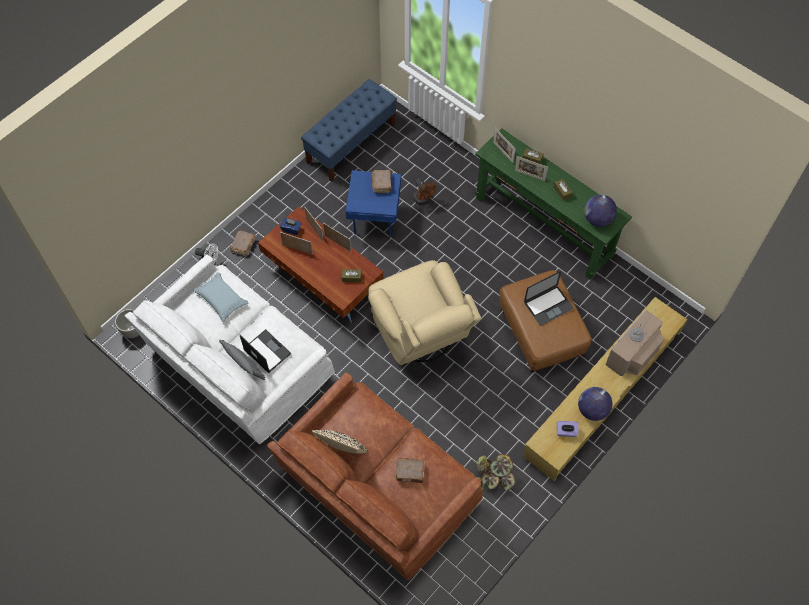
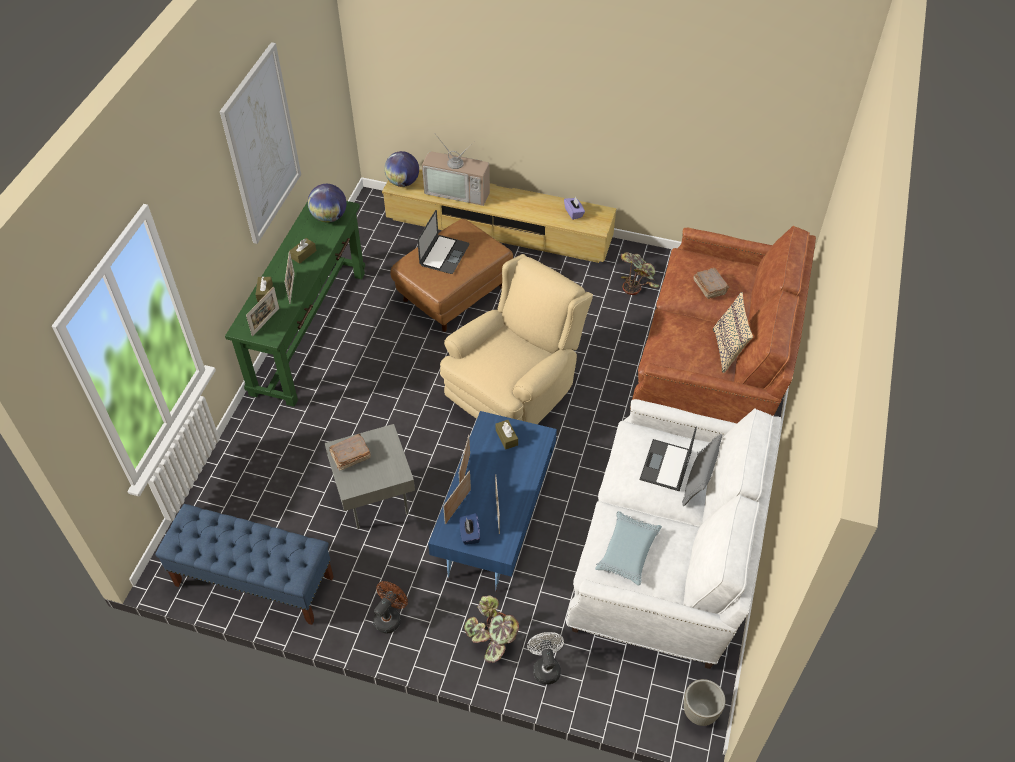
camera: 115 degrees left, 10 degrees down
brown book [230,230,255,257] -> potted plant [464,595,519,663]
brown coffee table [258,206,384,323] -> blue coffee table [428,411,557,590]
blue side table [346,170,401,237] -> grey side table [325,424,415,529]
brown fan [413,179,437,205] -> brown fan moved to [373,581,408,634]
laptop [524,271,573,325] -> laptop turned 75 degrees clockwise [417,210,469,274]
globe [578,387,612,421] -> globe moved to [384,151,419,187]
none -> picture [220,42,301,244]

